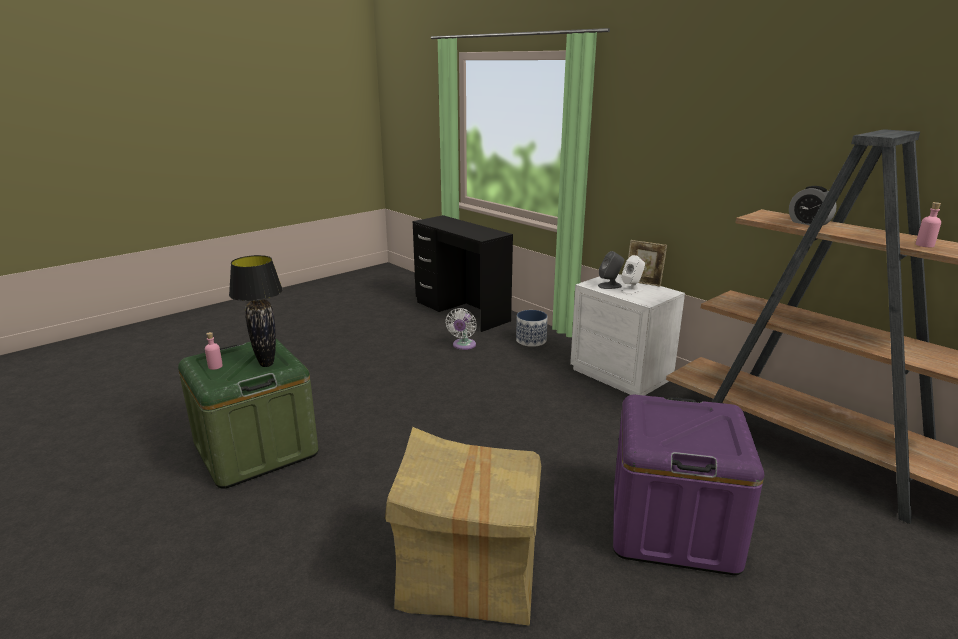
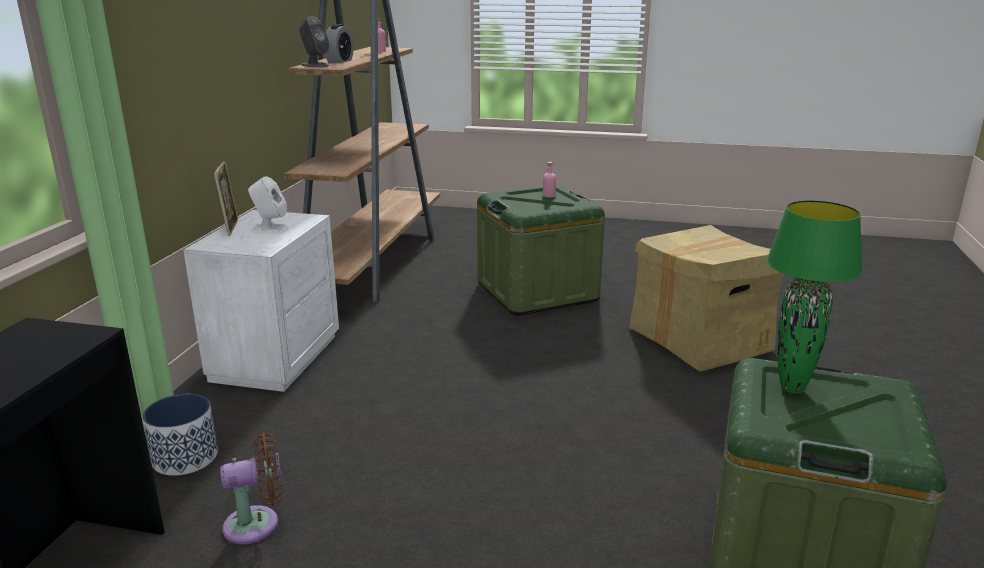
camera: 125 degrees left, 0 degrees up
pink bottle [205,332,223,370] -> pink bottle moved to [543,162,556,197]
black table lamp [229,255,283,367] -> green table lamp [766,200,863,394]
white fan [445,308,477,350] -> brown fan [220,432,283,544]
grey speaker [598,251,624,289] -> grey speaker moved to [299,16,330,67]
purple storage box [613,395,764,575] -> green storage box [477,185,605,315]

